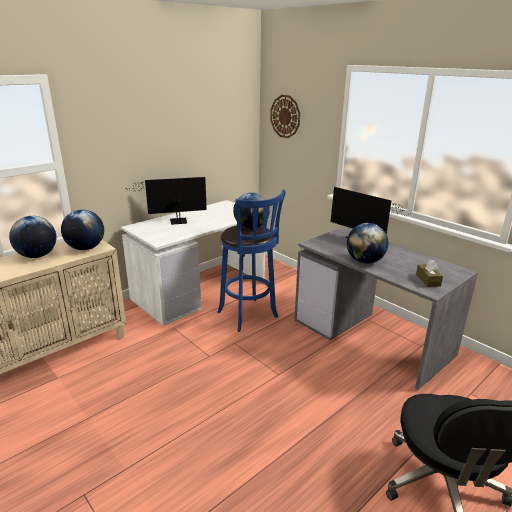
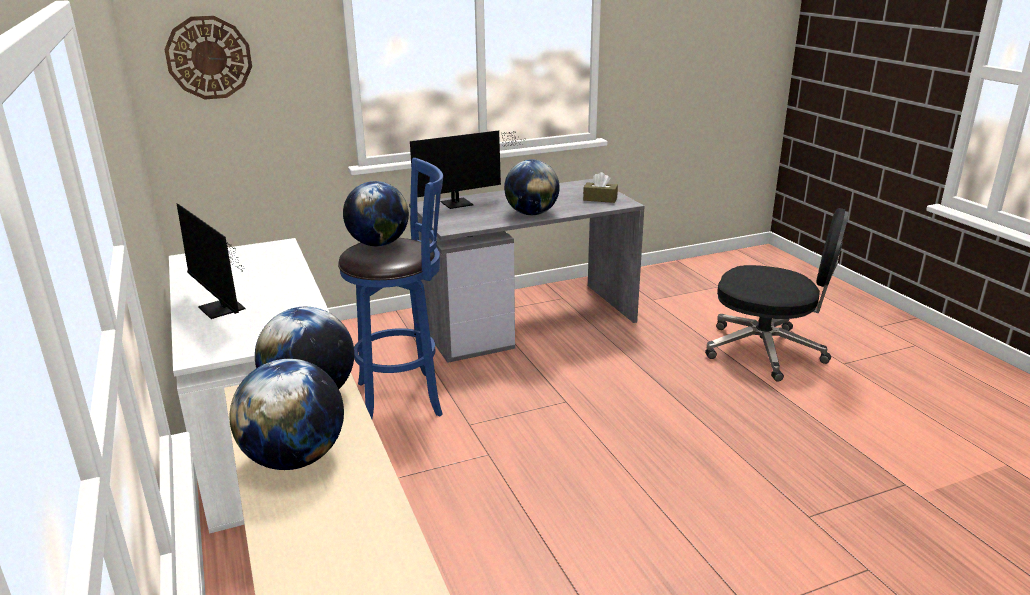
camera: 70 degrees left, 0 degrees up
monitor [129,177,207,225] -> monitor turned 45 degrees counterclockwise [177,203,245,319]

